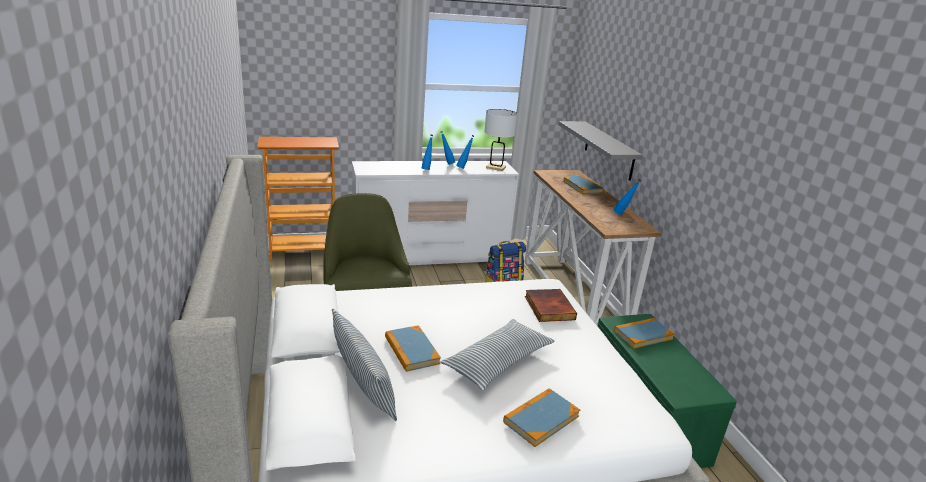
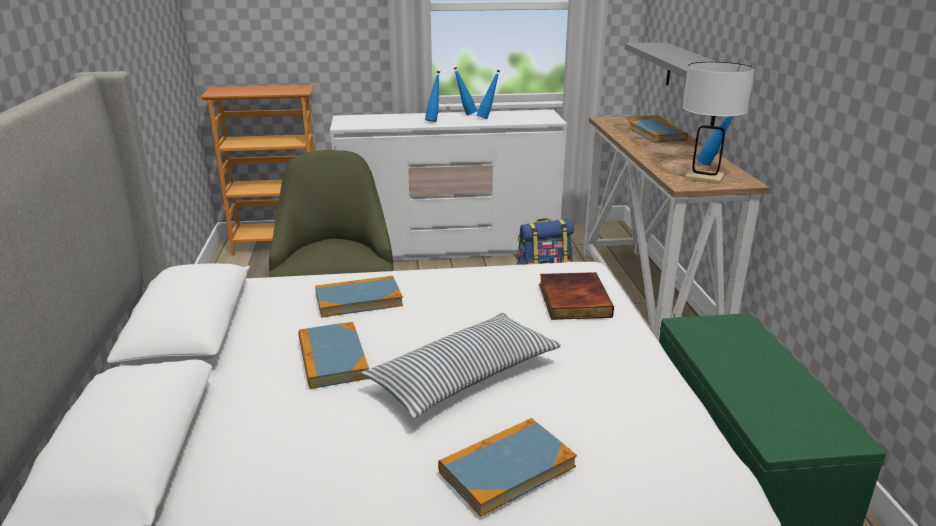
camera: 10 degrees right, 0 degrees up
pillow [332,308,397,421] -> none
white table lamp [484,109,518,171] -> white table lamp moved to [683,61,755,184]
book [614,318,675,349] -> book moved to [315,276,403,317]

